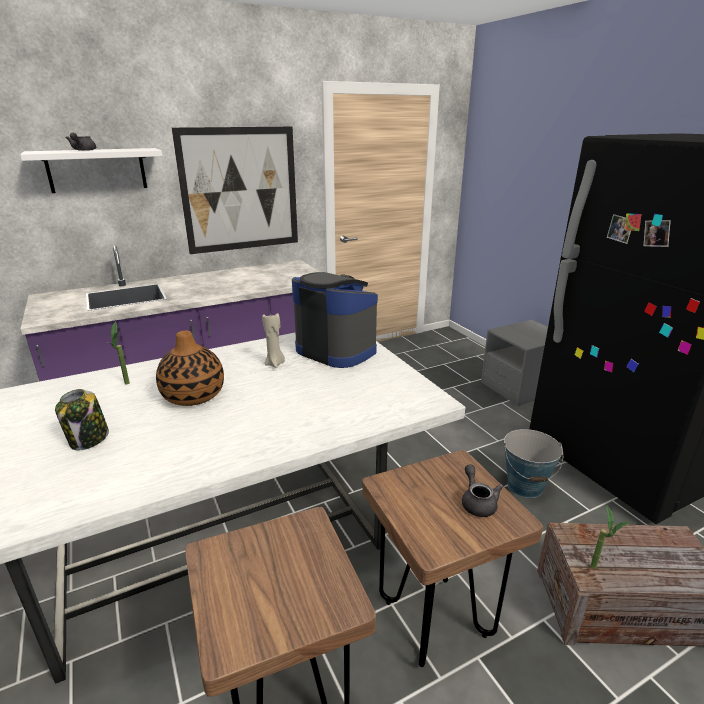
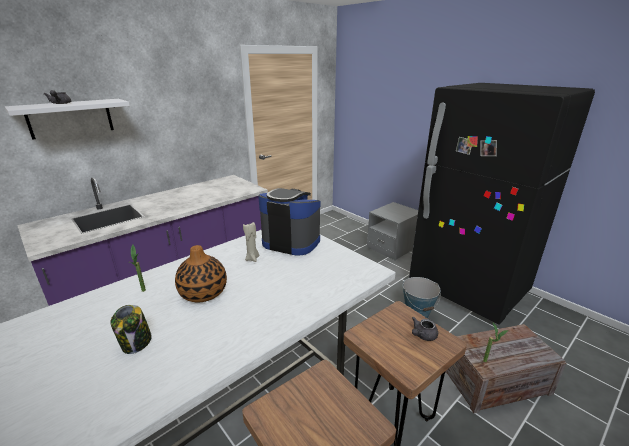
camera: 15 degrees left, 0 degrees up
picture [172,126,298,254] -> none
grey teapot [462,465,503,517] -> grey teapot turned 105 degrees counterclockwise [412,317,438,341]

